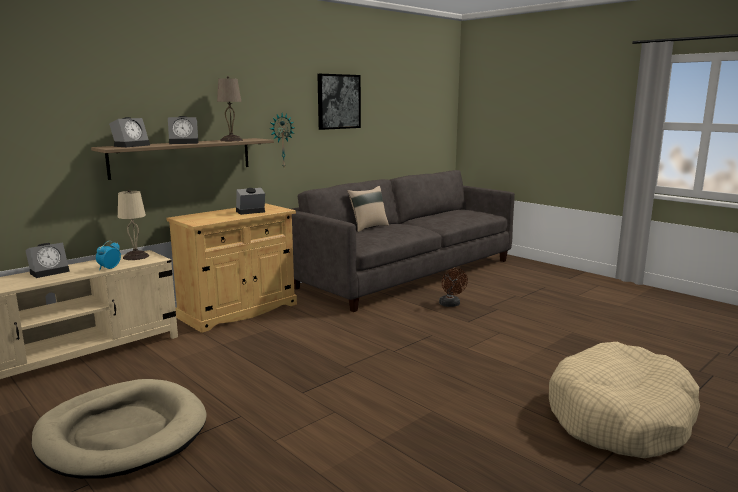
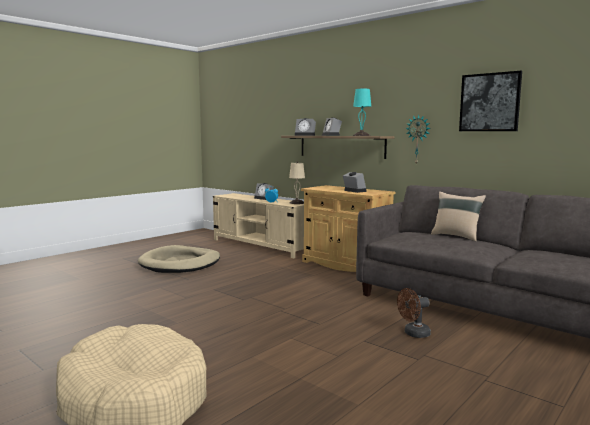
camera: 85 degrees right, 5 degrees down
beige table lamp [217,76,243,141] -> turquoise table lamp [353,87,371,136]

